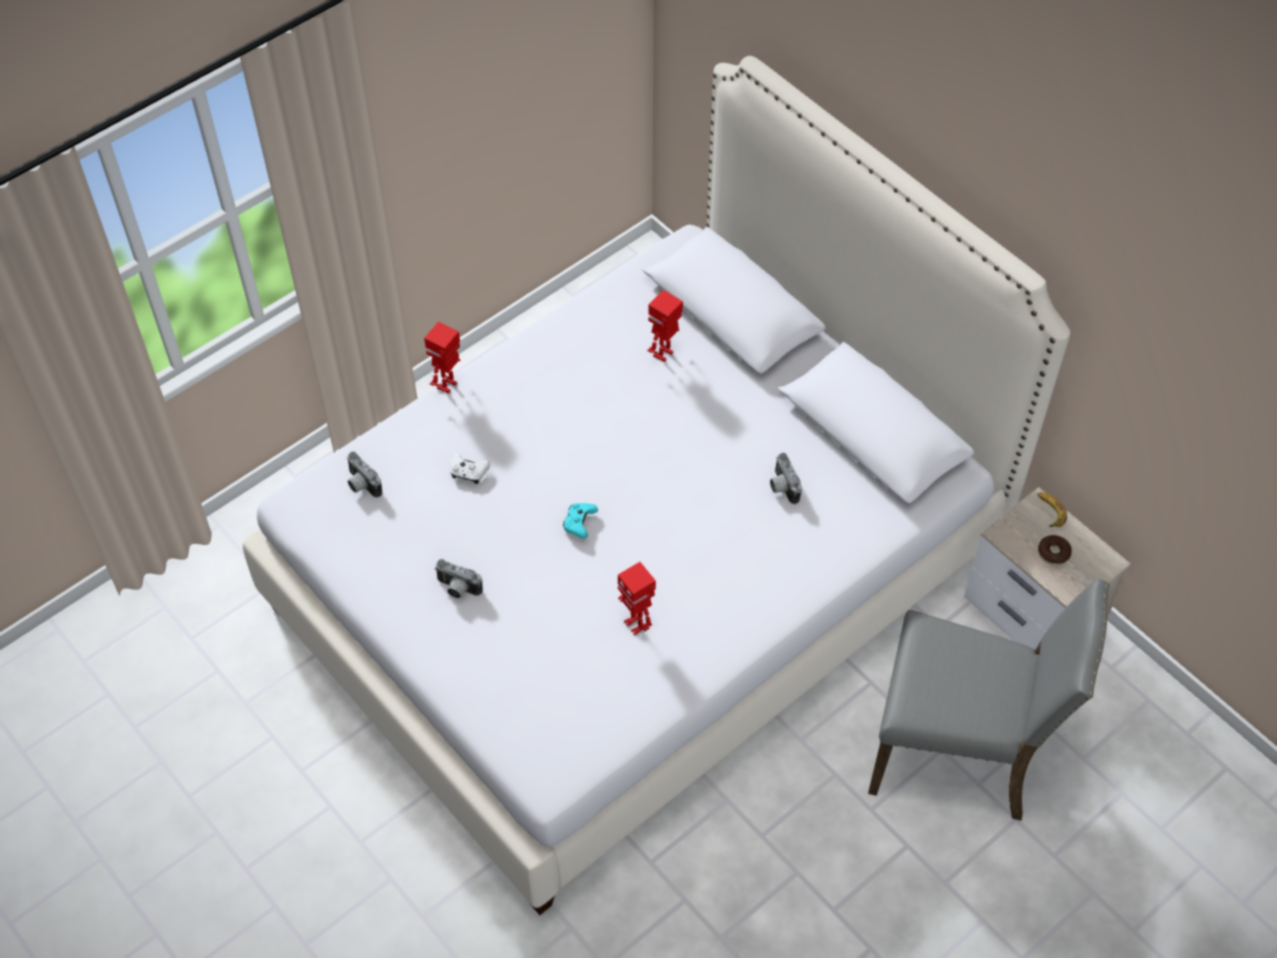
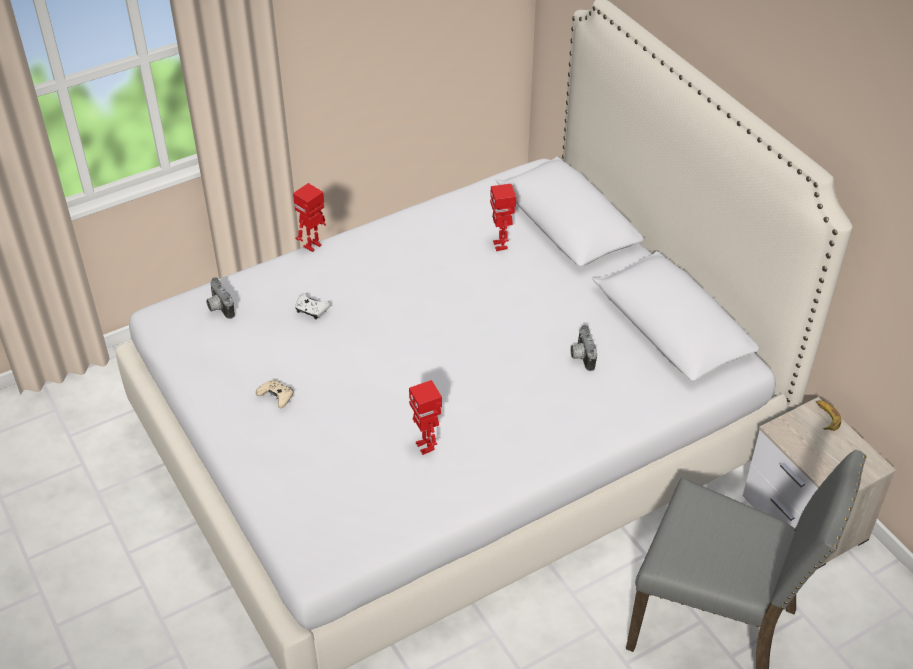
camera: 10 degrees right, 10 degrees down
camera [434,559,483,598] -> beige game controller [256,380,293,408]
turquoise game controller [563,503,598,538] -> none
toy robot [647,290,683,362] -> toy robot turned 60 degrees counterclockwise [490,184,516,251]
donut [1038,535,1072,565] -> none

